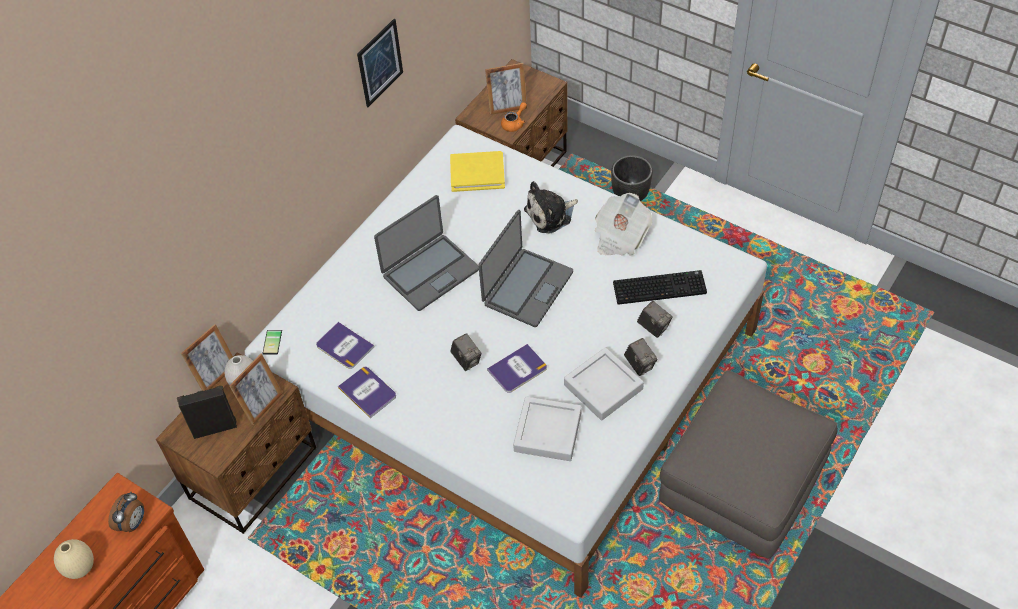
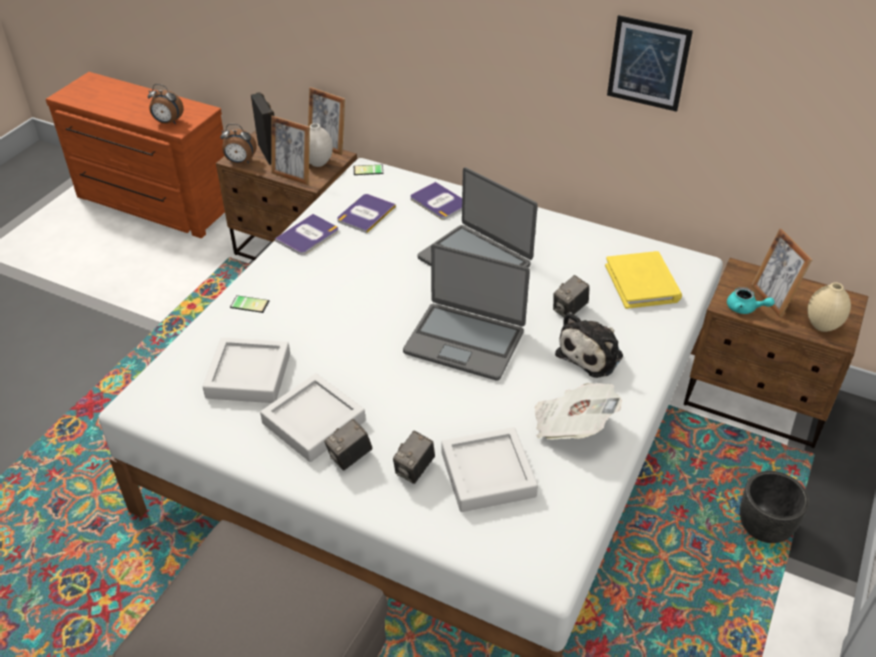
camera: 80 degrees right, 10 degrees down
beige vase [54,539,94,579] -> beige vase moved to [807,282,851,332]
camera [450,333,481,371] -> camera moved to [553,275,589,318]
book [487,344,547,393] -> book moved to [411,182,462,220]
orange teapot [501,102,527,132] -> turquoise teapot [727,287,775,314]
plush toy [524,181,578,234] -> plush toy turned 105 degrees counterclockwise [555,312,623,378]
keyboard [613,270,707,305] -> grey tray [441,427,538,512]
none -> alarm clock [220,124,257,164]
none -> phone [230,295,269,313]

